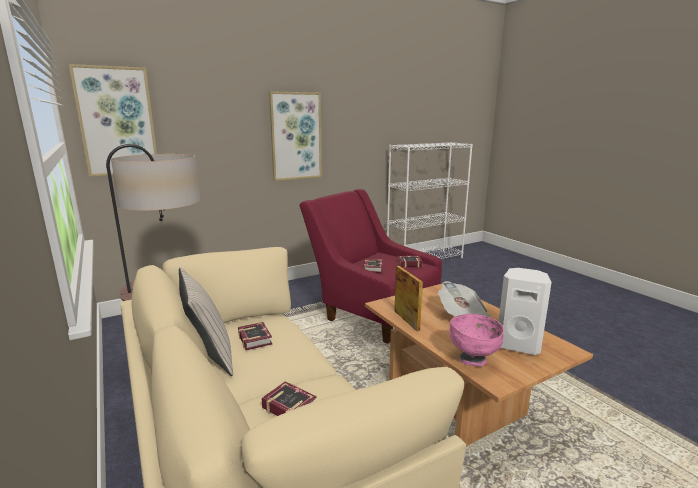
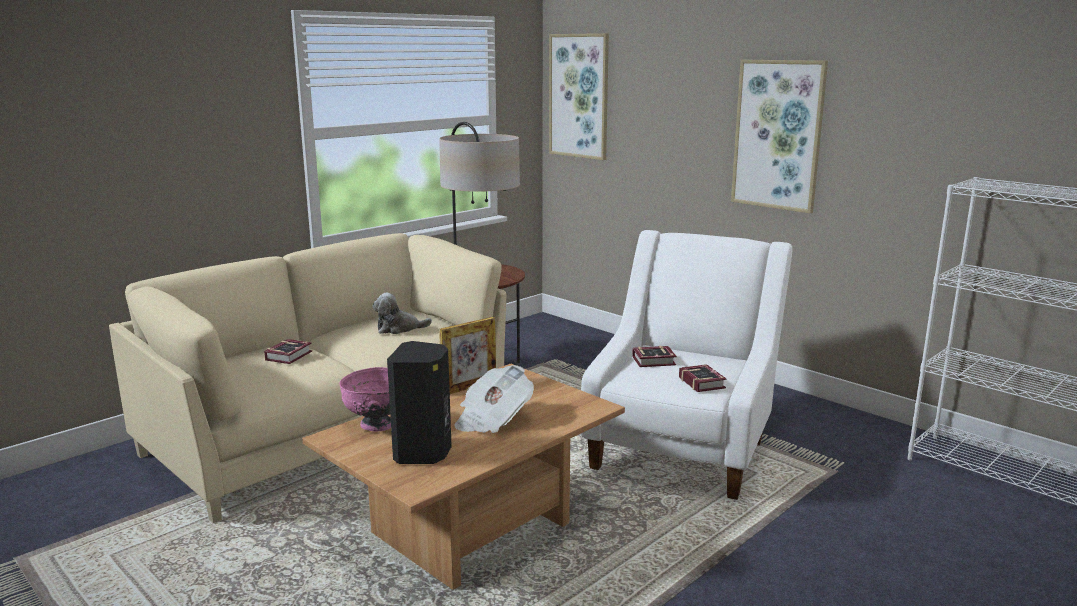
camera: 75 degrees right, 0 degrees up
beige pillow [179,268,233,376] -> none
book [238,322,272,350] -> plush toy [372,293,432,334]
red armchair [299,189,442,344] -> white armchair [581,230,793,500]
white speaker [498,268,552,355] -> black speaker [387,341,452,464]

